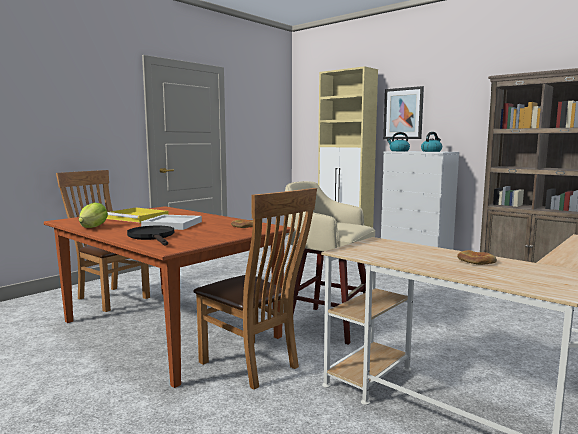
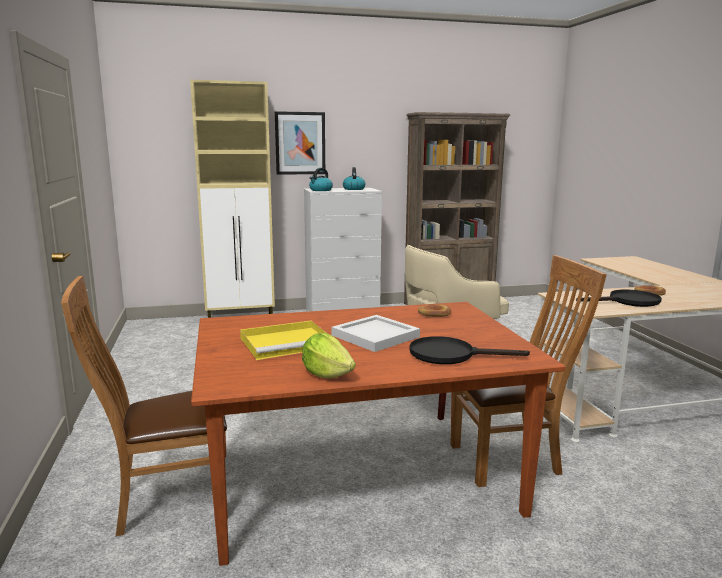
camera: 55 degrees left, 5 degrees up
none -> black frying pan [576,290,662,307]

